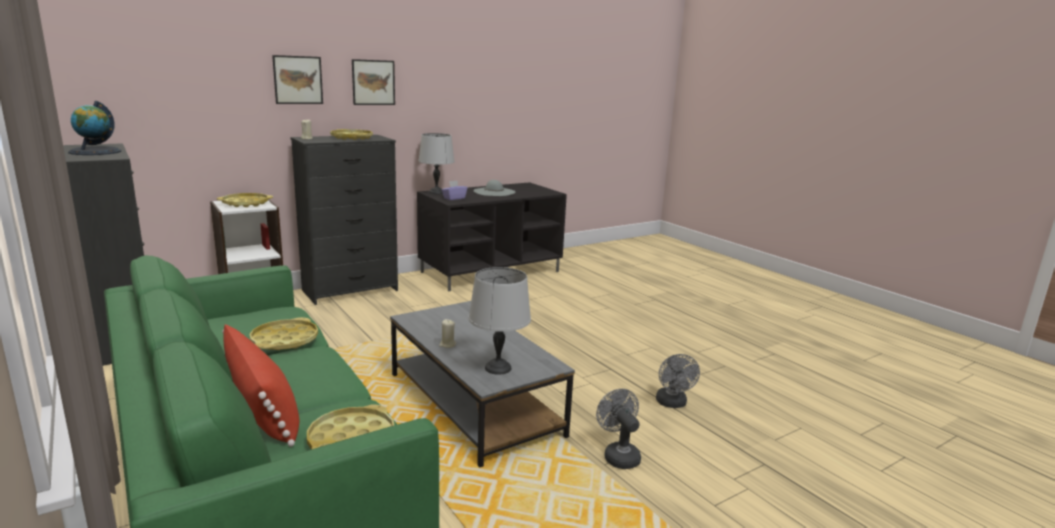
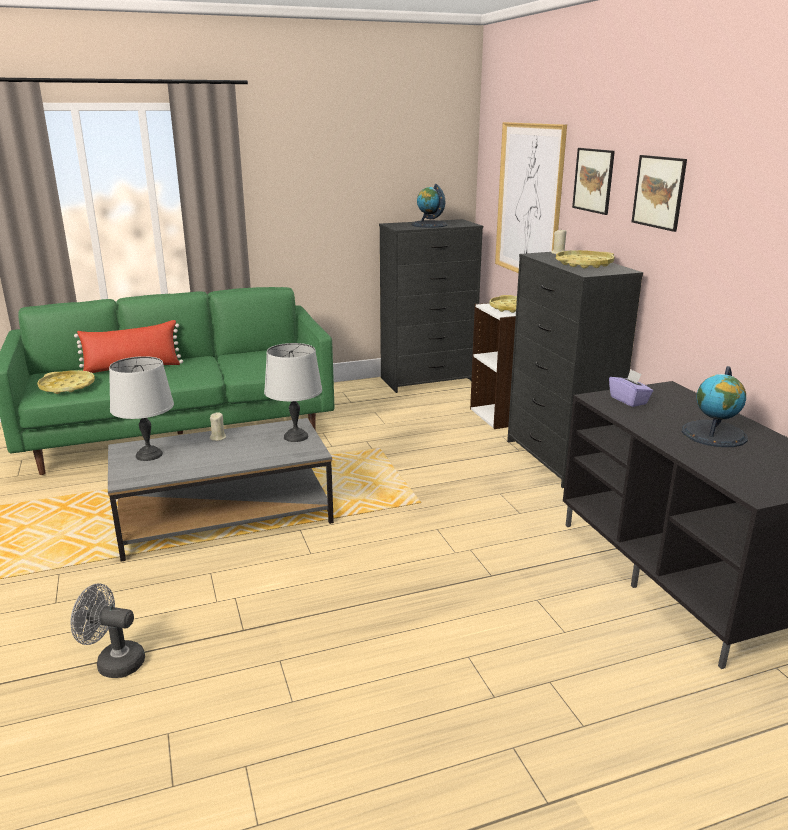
camera: 105 degrees right, 5 degrees up
yellow tray [250,317,318,350] -> none
grey table lamp [419,133,455,194] -> grey table lamp moved to [264,343,322,442]
grey hat [473,180,515,196] -> globe [682,366,748,447]
grey fan [596,389,641,469] -> none
none -> picture [495,122,567,273]

